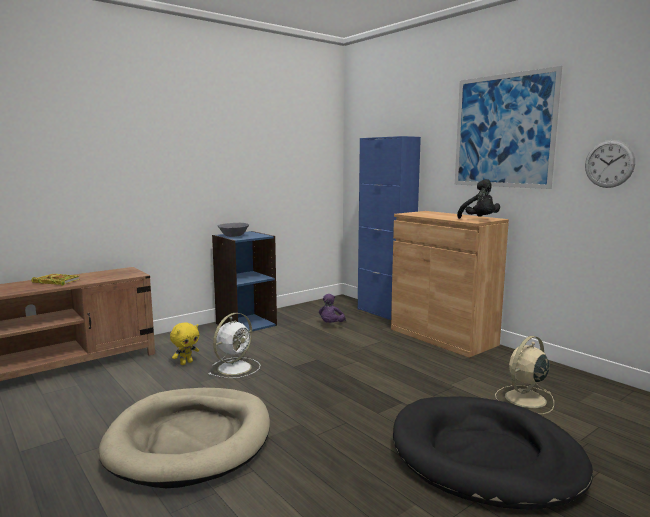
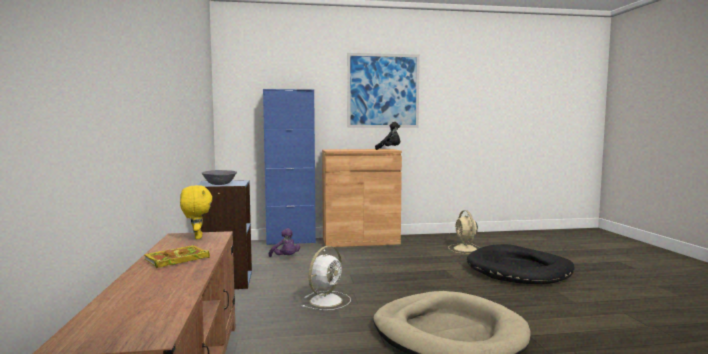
camera: 60 degrees left, 5 degrees down
yellow plush toy [170,322,199,365] -> yellow plush toy moved to [180,185,212,239]
white fan [208,313,260,378] -> white fan turned 60 degrees clockwise [302,246,351,310]
wall clock [585,140,635,188] -> none

